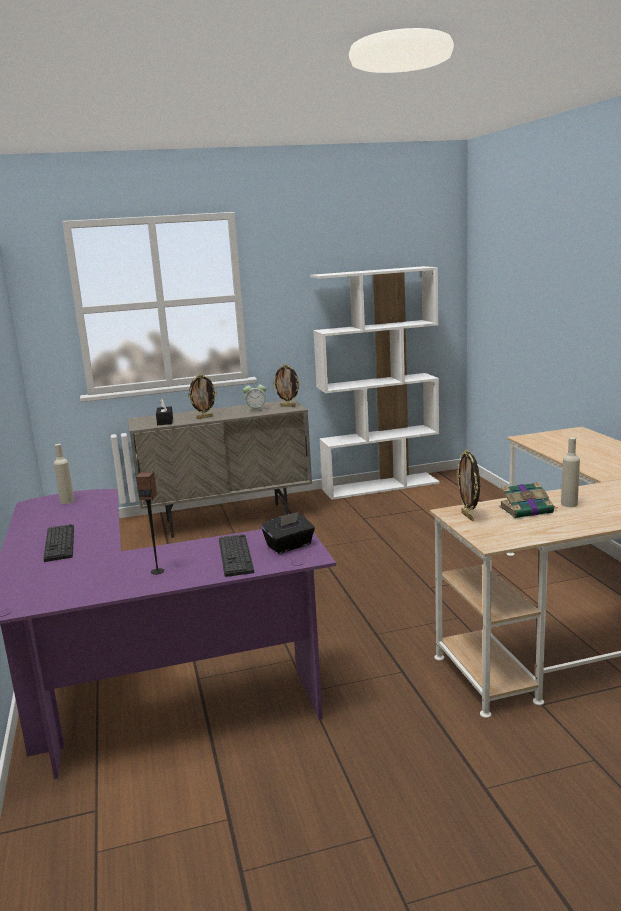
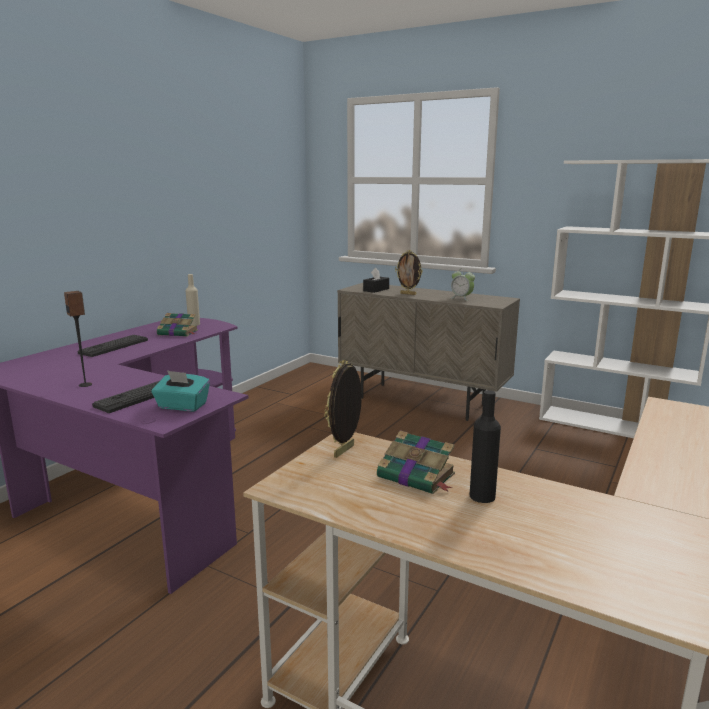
camera: 45 degrees right, 0 degrees up
black tissue box [261,512,315,554] -> turquoise tissue box [152,370,210,411]
picture frame [273,364,300,407] -> none
beige bottle [561,437,580,507] -> black bottle [470,390,501,503]
none -> book [157,313,198,337]

